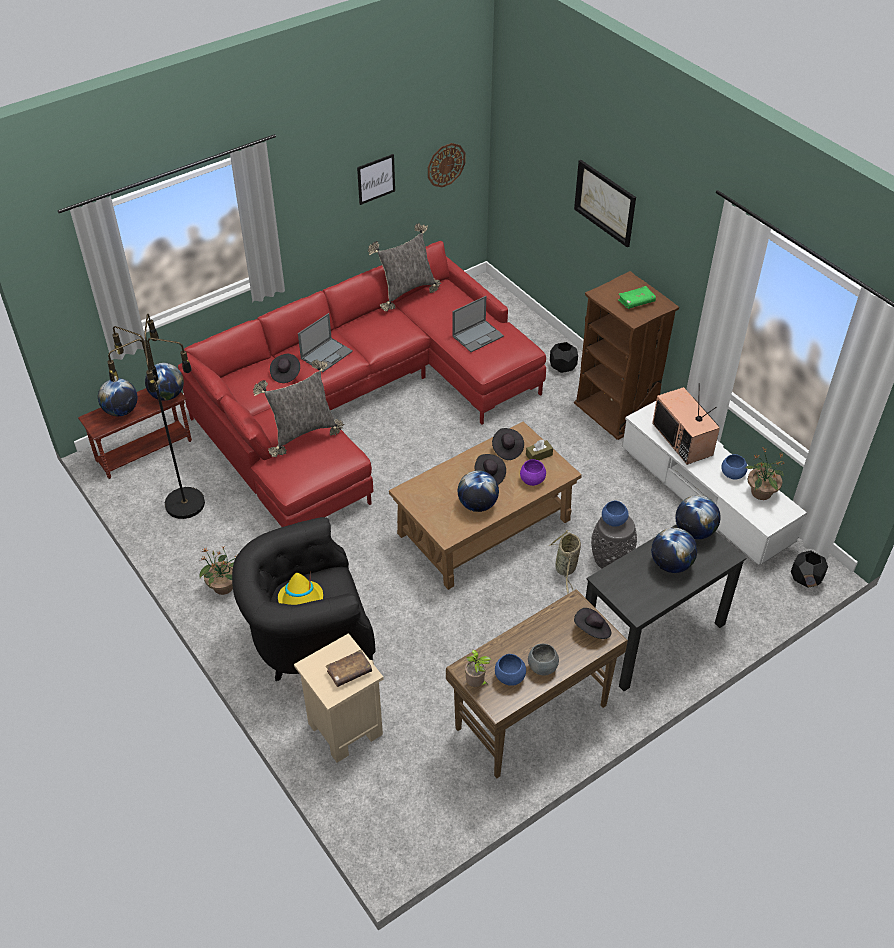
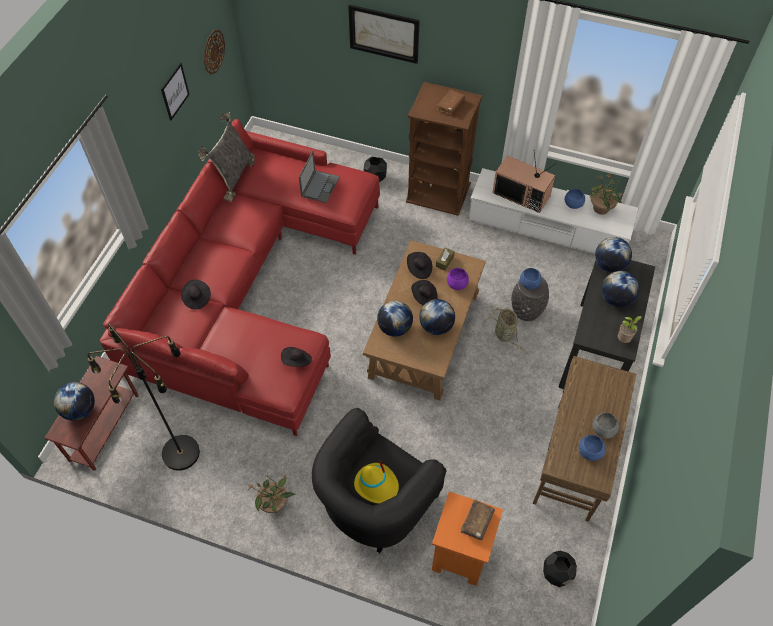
camera: 35 degrees left, 10 degrees up
globe [145,363,184,401] -> globe moved to [377,301,413,337]
pillow [253,359,344,457] -> none
beige nightstand [294,633,384,763] -> orange nightstand [432,491,503,586]
laptop [298,313,353,372] -> none
potted plant [465,649,491,687] -> potted plant moved to [618,316,642,343]
black hat [574,608,612,639] -> black hat moved to [281,347,312,367]
green book [618,286,656,309] -> brown book [437,89,465,115]
black planter [791,550,828,588] -> black planter moved to [543,551,577,587]

